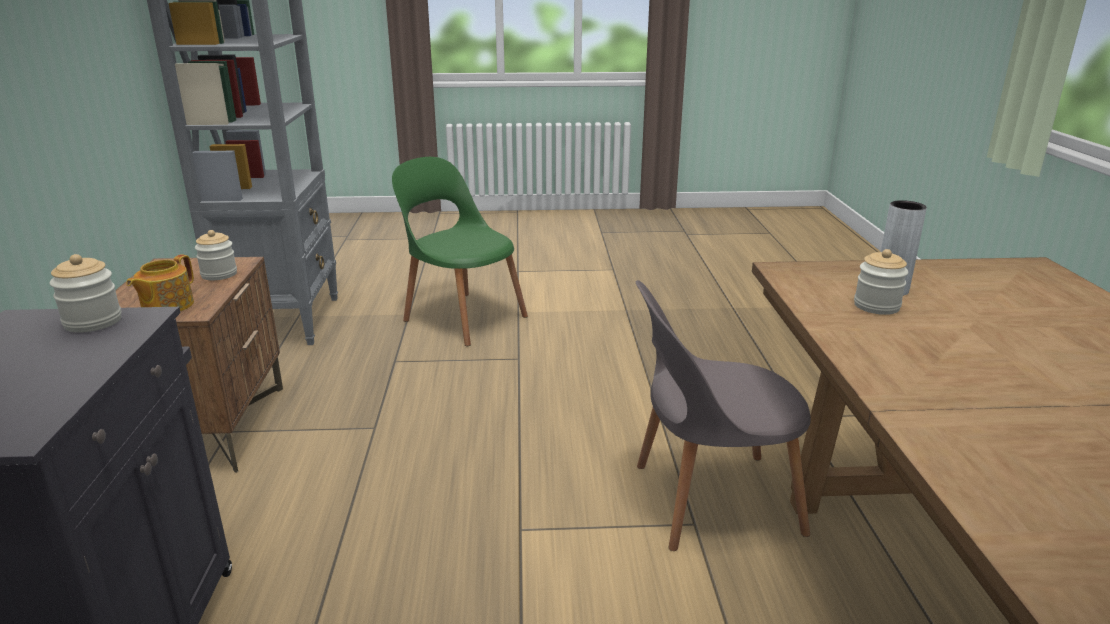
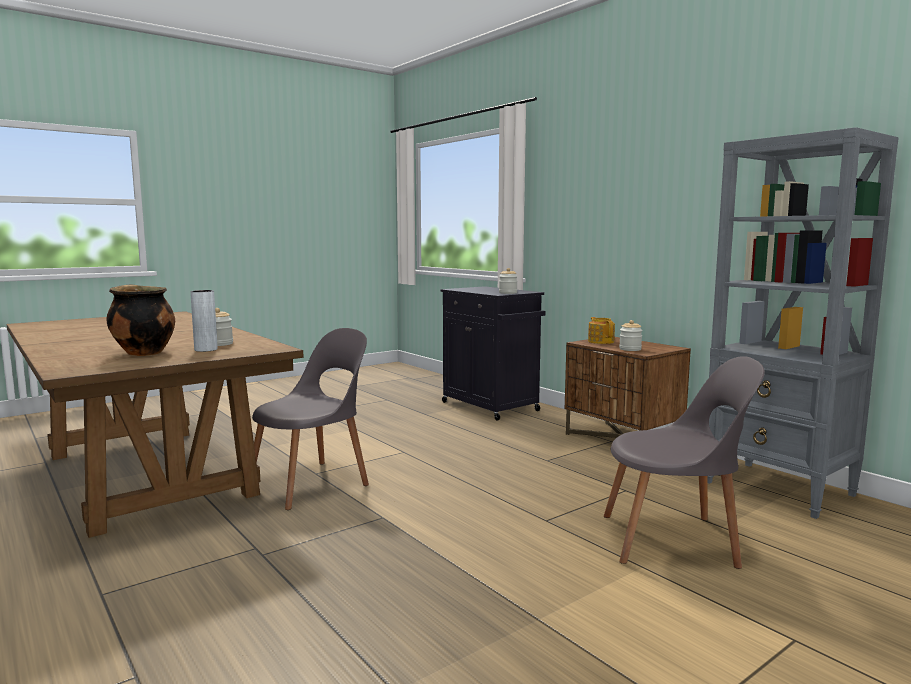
camera: 145 degrees right, 15 degrees down
green chair [392,157,528,346] -> grey chair [604,356,765,569]
none -> cooking pot [106,285,175,356]

